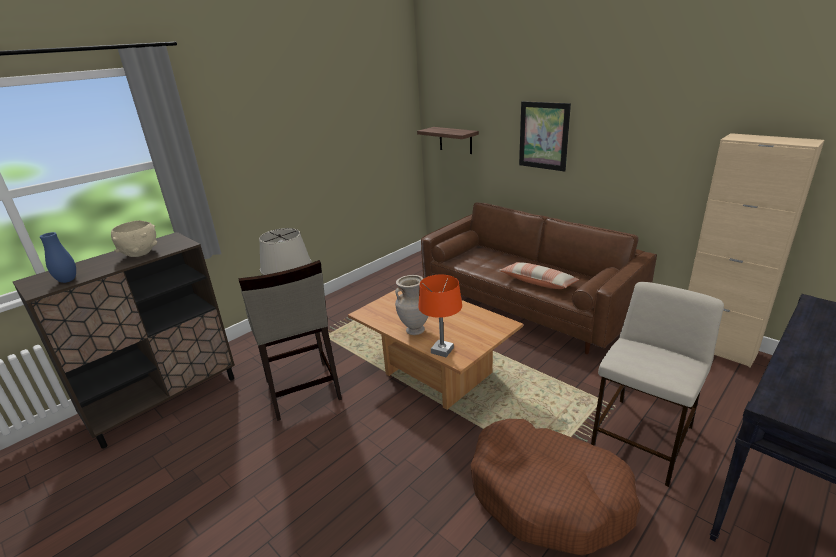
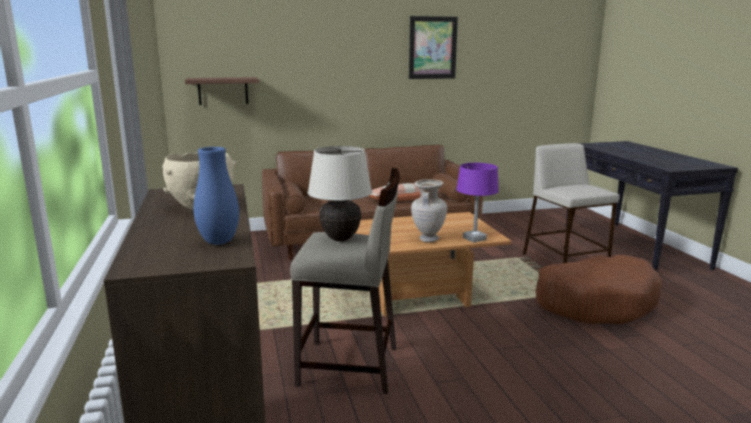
camera: 60 degrees left, 10 degrees down
orange table lamp [418,274,462,357] -> purple table lamp [456,163,499,243]
picture [519,101,571,172] -> picture moved to [409,16,458,79]
beige cabinet [688,133,824,368] -> none

